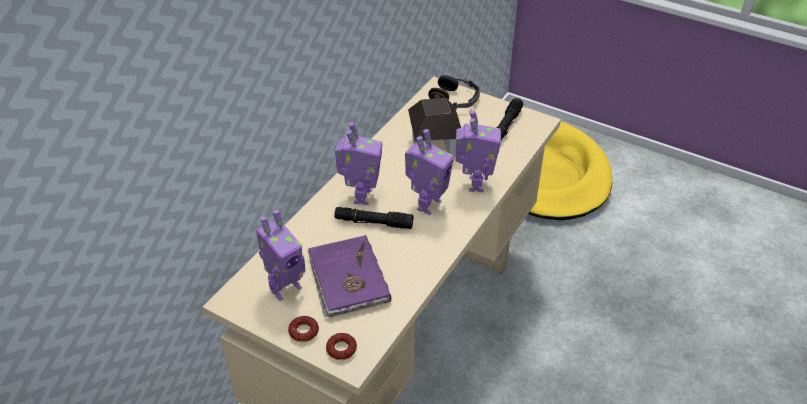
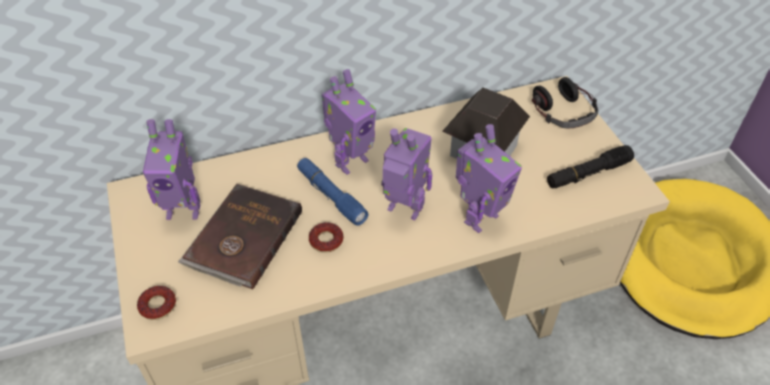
camera: 40 degrees right, 5 degrees up
donut [288,316,319,342] -> donut moved to [309,222,343,253]
purple book [308,235,391,317] -> brown book [178,184,302,289]
black flashlight [334,207,413,229] -> blue flashlight [297,158,368,226]
toy robot [405,129,454,215] -> toy robot turned 135 degrees counterclockwise [381,128,432,220]

